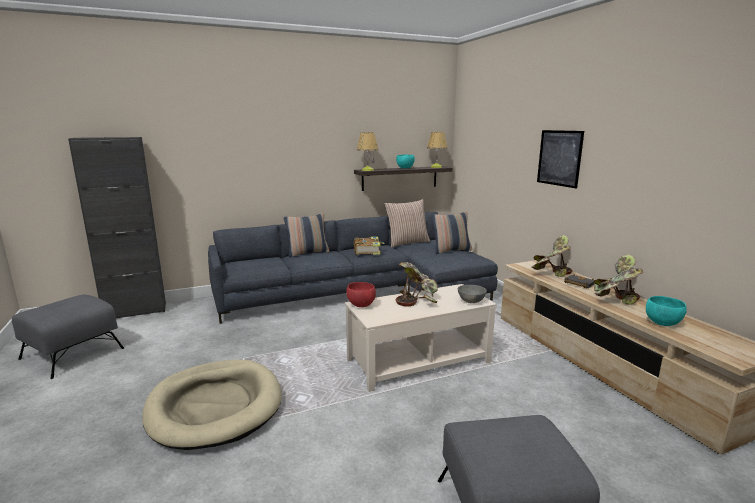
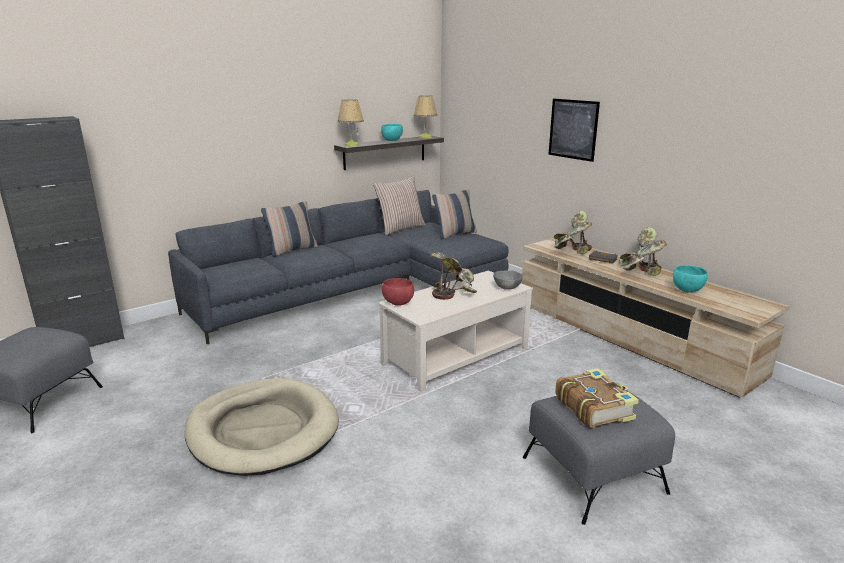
camera: 15 degrees left, 5 degrees up
book [354,237,385,255] -> book moved to [555,368,639,428]

